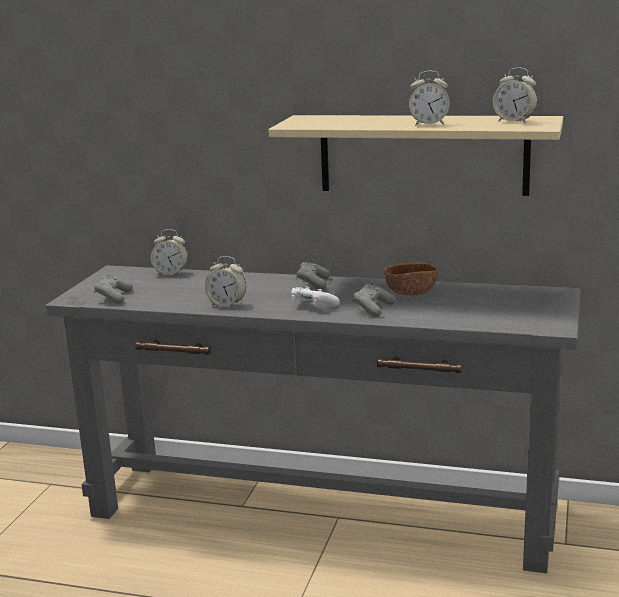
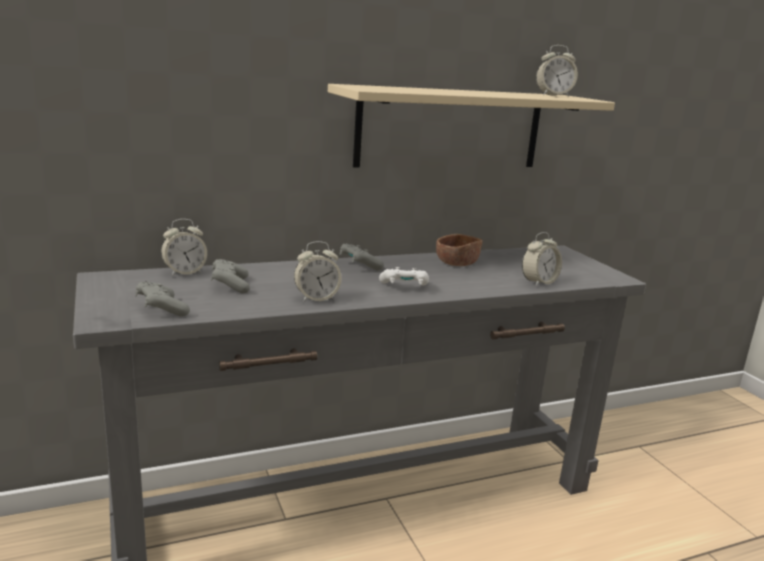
camera: 40 degrees left, 0 degrees up
grey game controller [352,284,395,317] -> grey game controller moved to [211,259,250,293]
alarm clock [409,71,450,126] -> alarm clock moved to [522,232,562,287]

